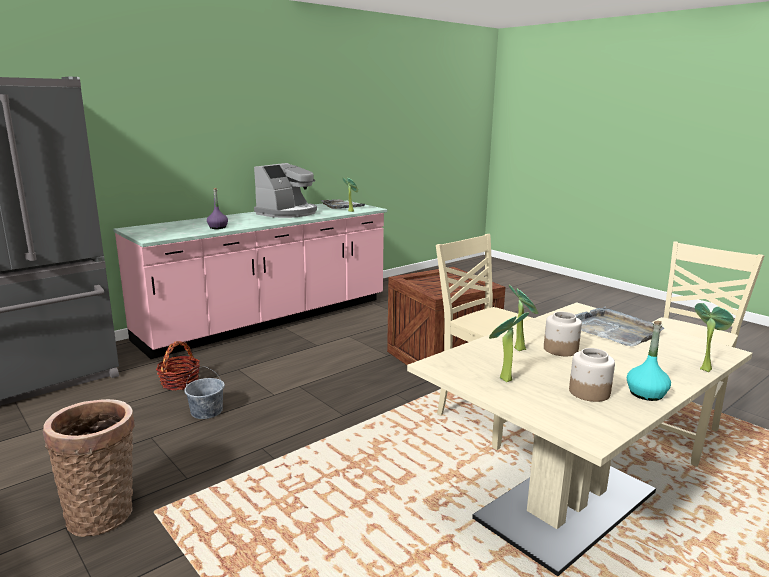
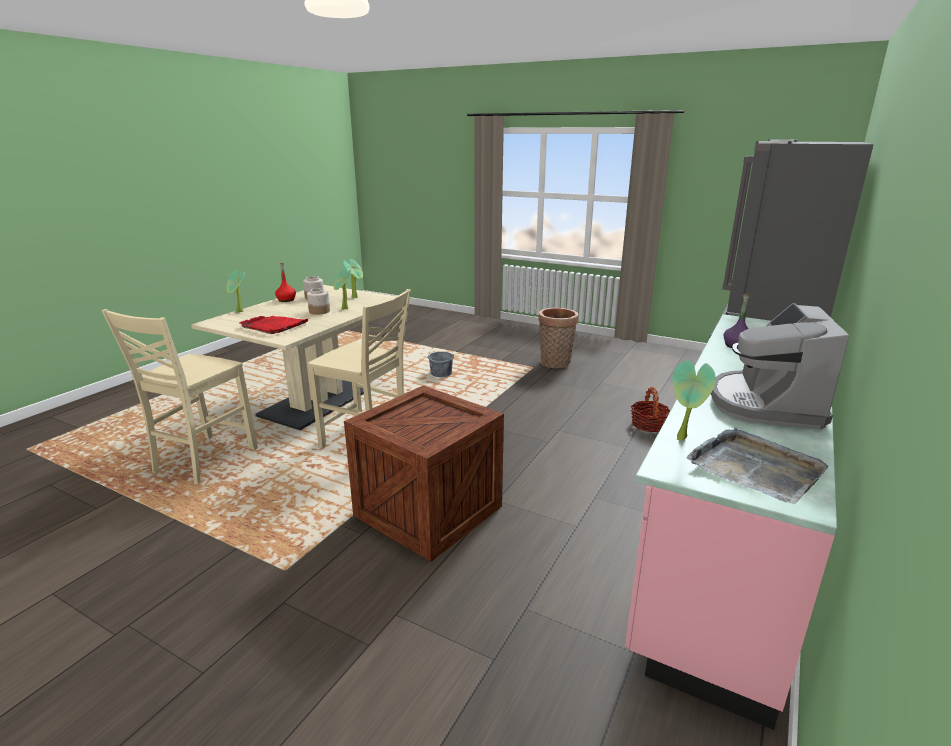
camera: 160 degrees right, 5 degrees up
grey bucket [184,367,225,419] -> grey bucket moved to [428,343,454,377]
grey tray [576,307,665,347] -> red tray [239,316,310,334]
turquoise bottle [627,321,671,401] -> red bottle [275,262,296,302]

